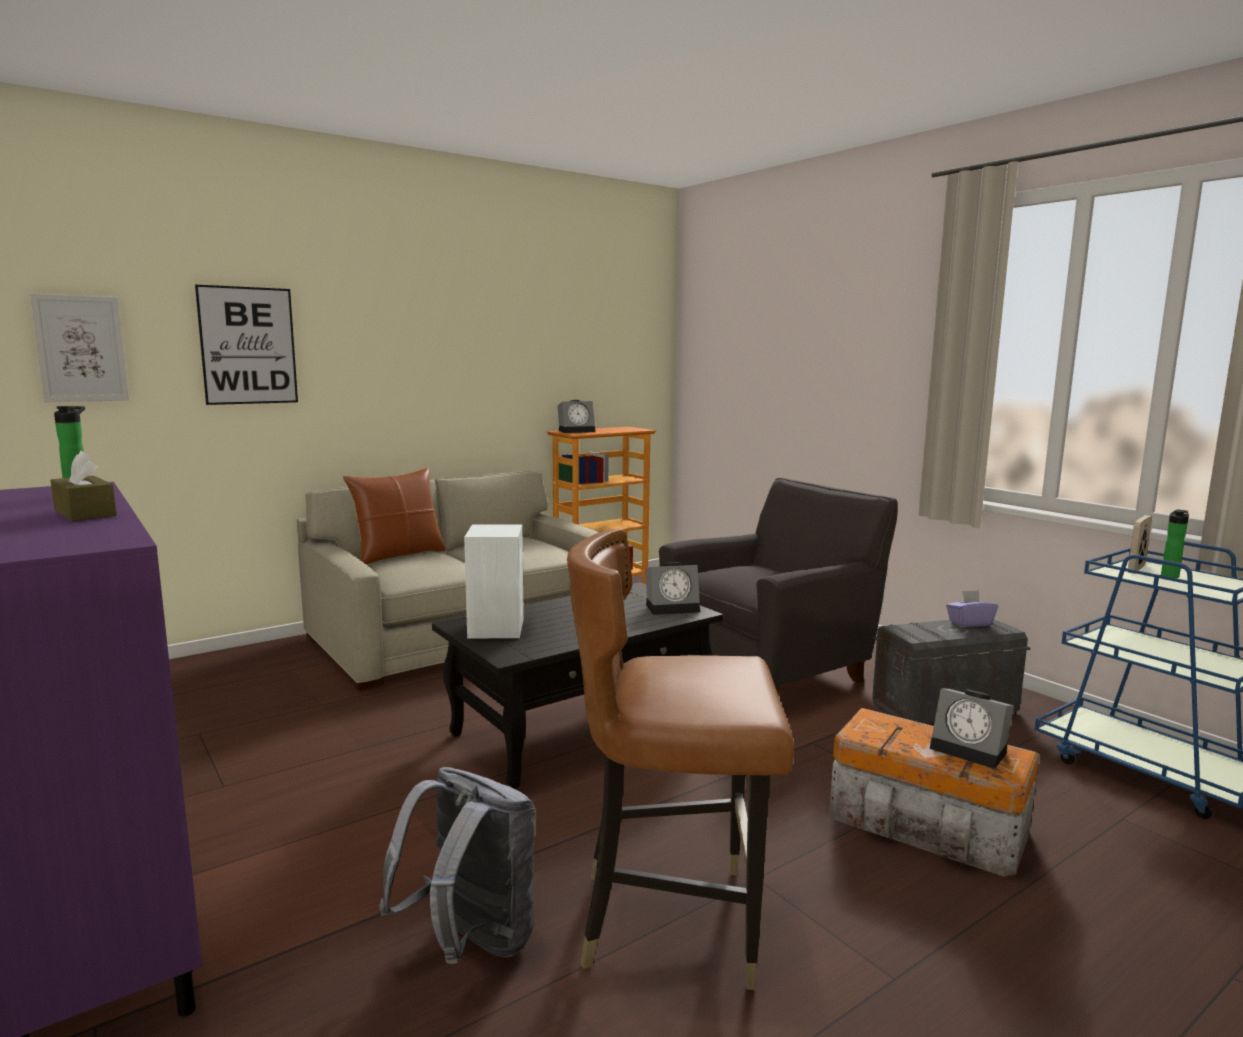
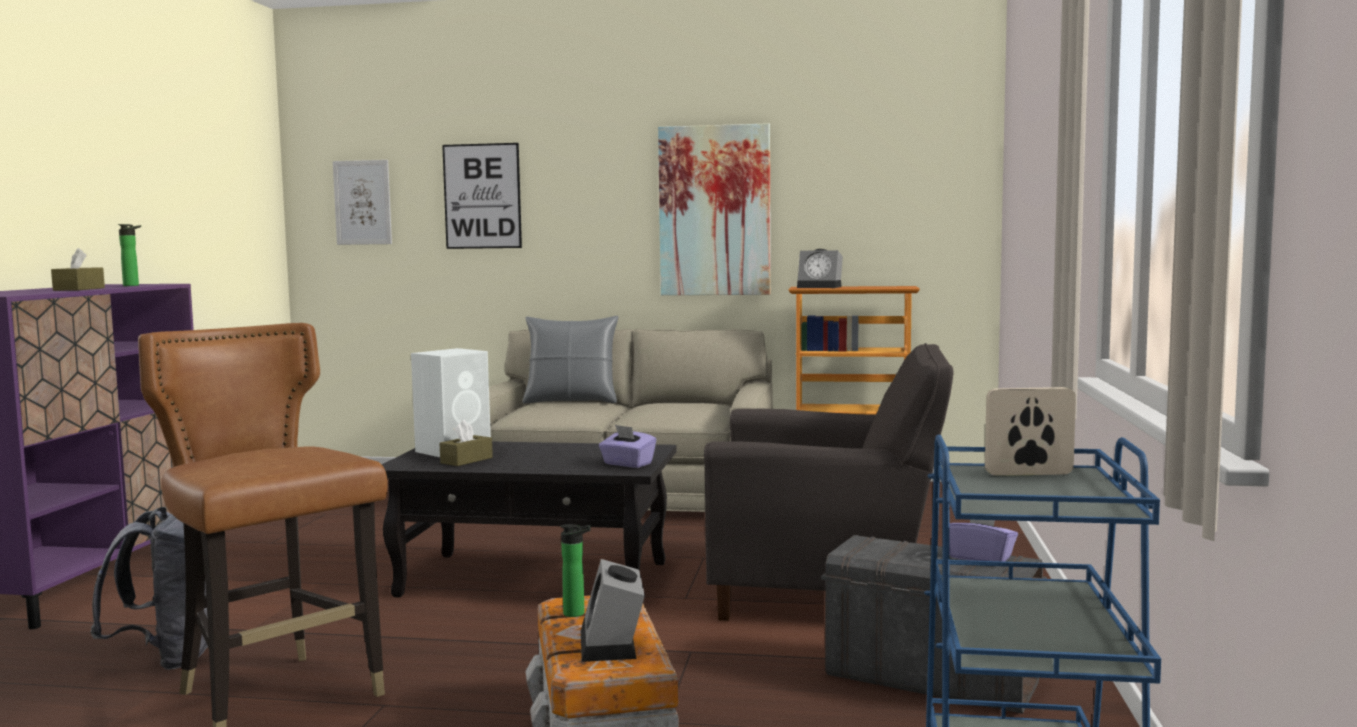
camera: 45 degrees right, 5 degrees down
brown pillow [343,468,446,564] -> grey pillow [522,316,618,404]
alarm clock [645,562,700,615] -> purple tissue box [599,425,657,468]
bottle [1161,509,1189,578] -> bottle moved to [560,524,591,617]
none -> brown tissue box [440,420,493,466]
none -> picture [658,123,771,295]

